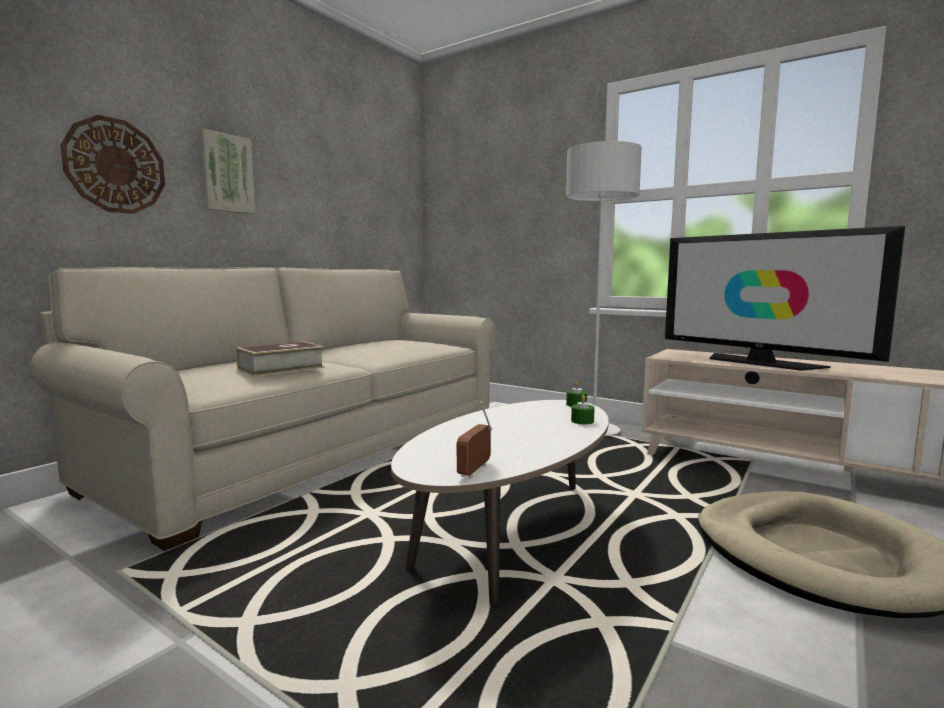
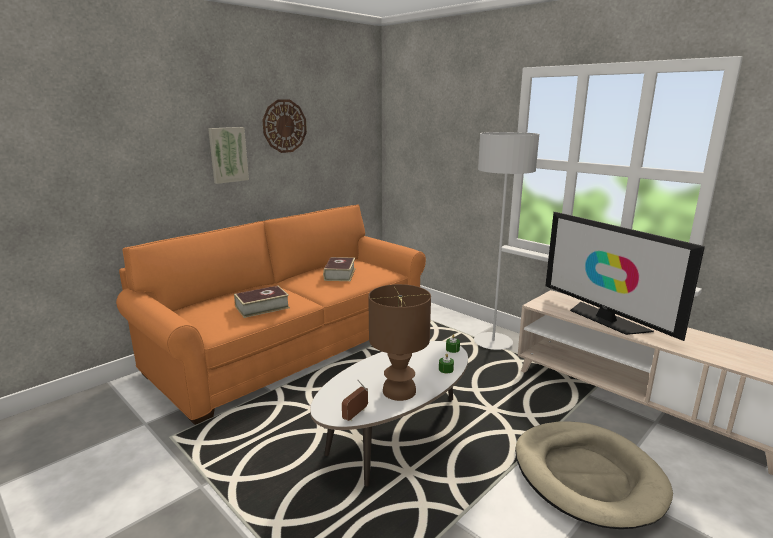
camera: 10 degrees right, 10 degrees up
beige sofa [30,267,495,551] -> orange sofa [116,205,426,425]
wall clock [60,115,165,214] -> wall clock moved to [262,99,307,153]
none -> book [323,257,356,281]
none -> brown table lamp [368,284,431,401]

